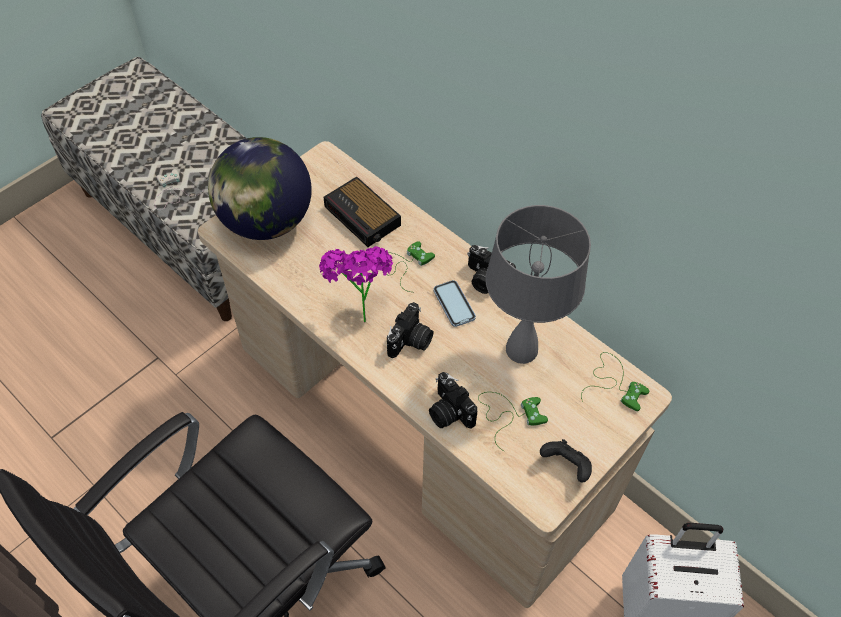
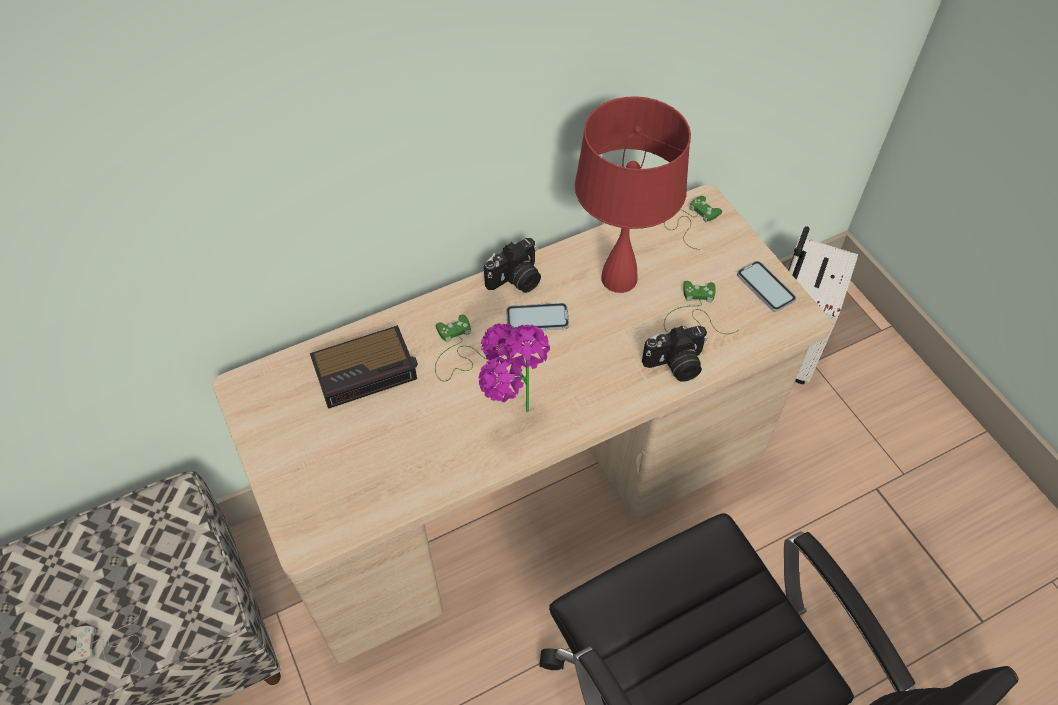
camera: 70 degrees left, 0 degrees up
globe [208,137,312,240] -> none
camera [387,302,434,358] -> none
grey table lamp [486,205,591,364] -> red table lamp [575,96,691,293]
black game controller [540,439,592,483] -> phone [737,261,796,312]

